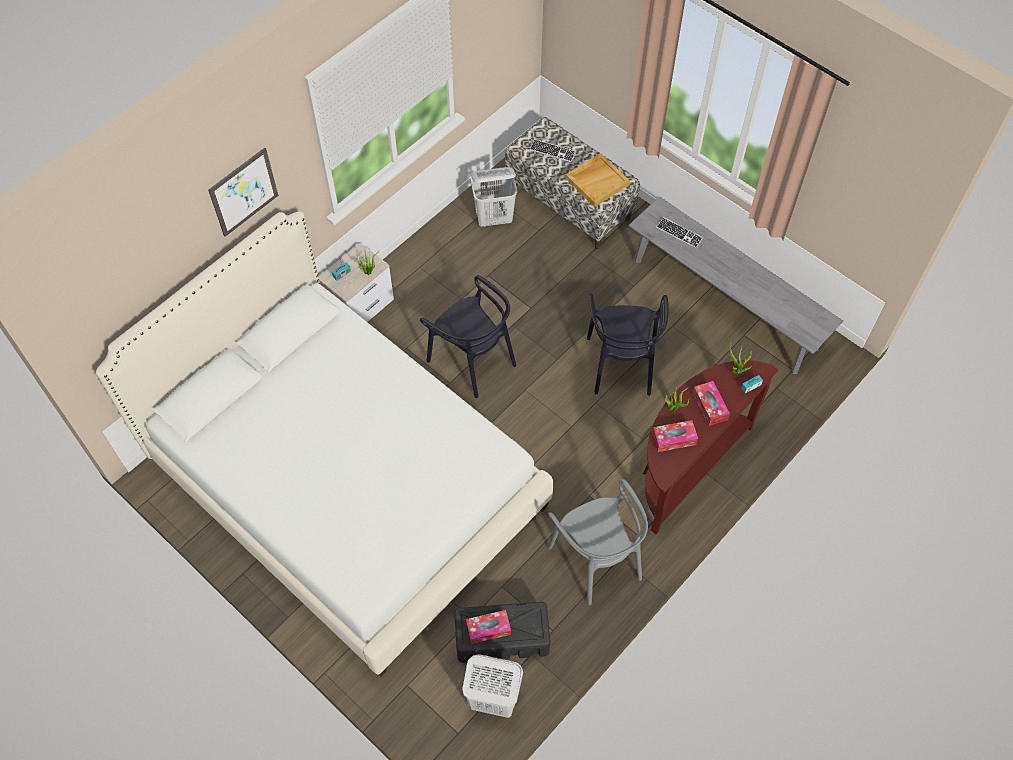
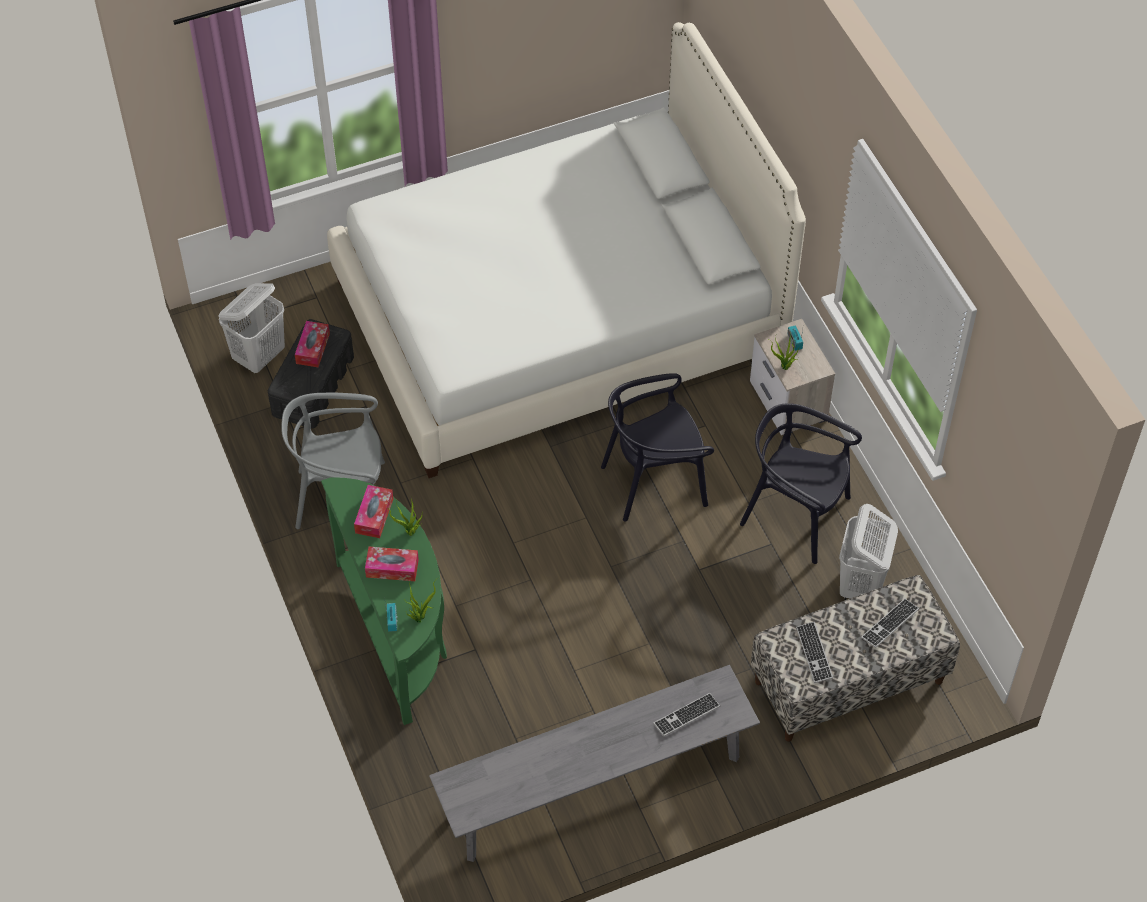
camera: 115 degrees right, 5 degrees down
picture [208,148,278,237] -> none
beige tray [565,153,630,207] -> keyboard [796,622,833,683]
black chair [587,293,669,396] -> black chair moved to [740,403,862,564]
brown console table [643,360,778,534] -> green console table [321,477,447,725]

